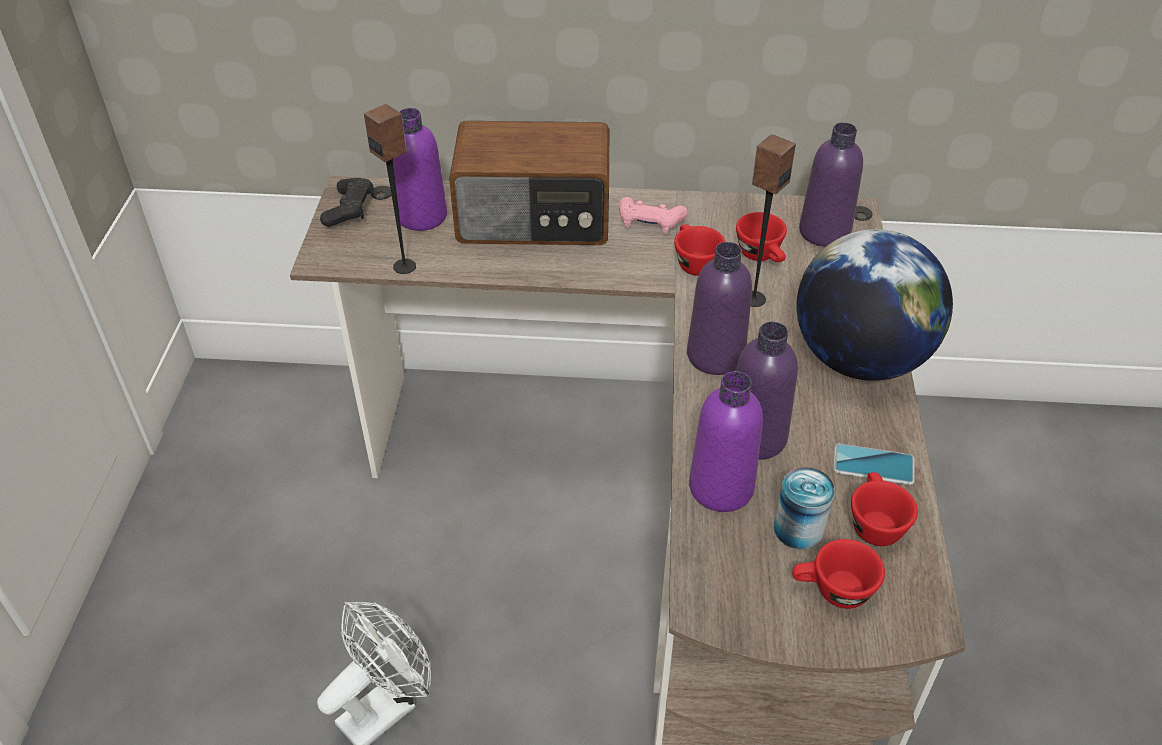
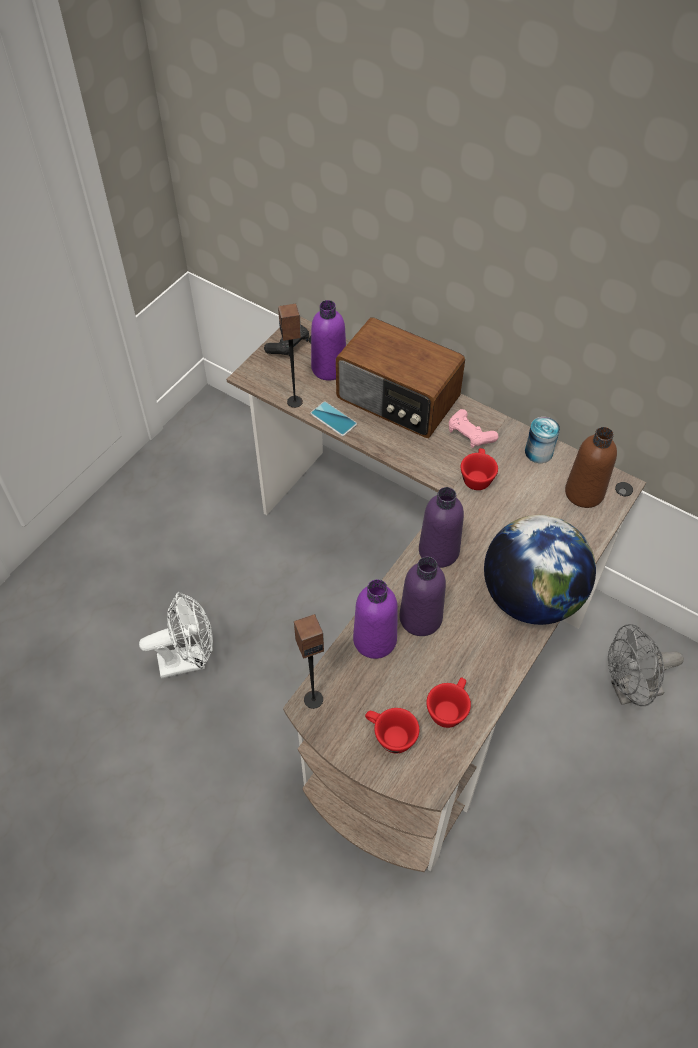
camera: 30 degrees right, 10 degrees up
red cup [736,212,787,262] -> none
speaker [751,134,796,307] -> speaker moved to [294,614,324,709]
can [774,467,835,550] -> can moved to [525,417,560,463]
purple bottle [799,123,863,247] -> brown bottle [565,427,617,508]
phone [833,443,914,485] -> phone moved to [310,402,357,436]
none -> grey fan [608,624,684,706]

